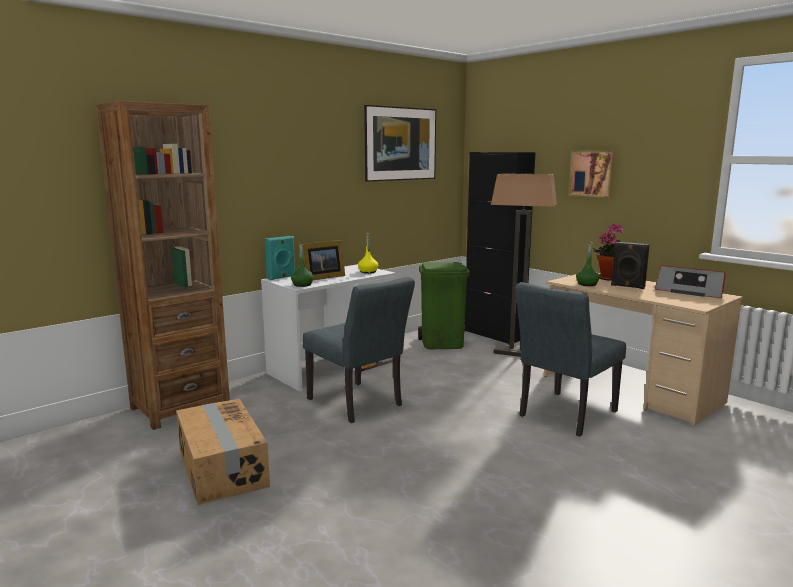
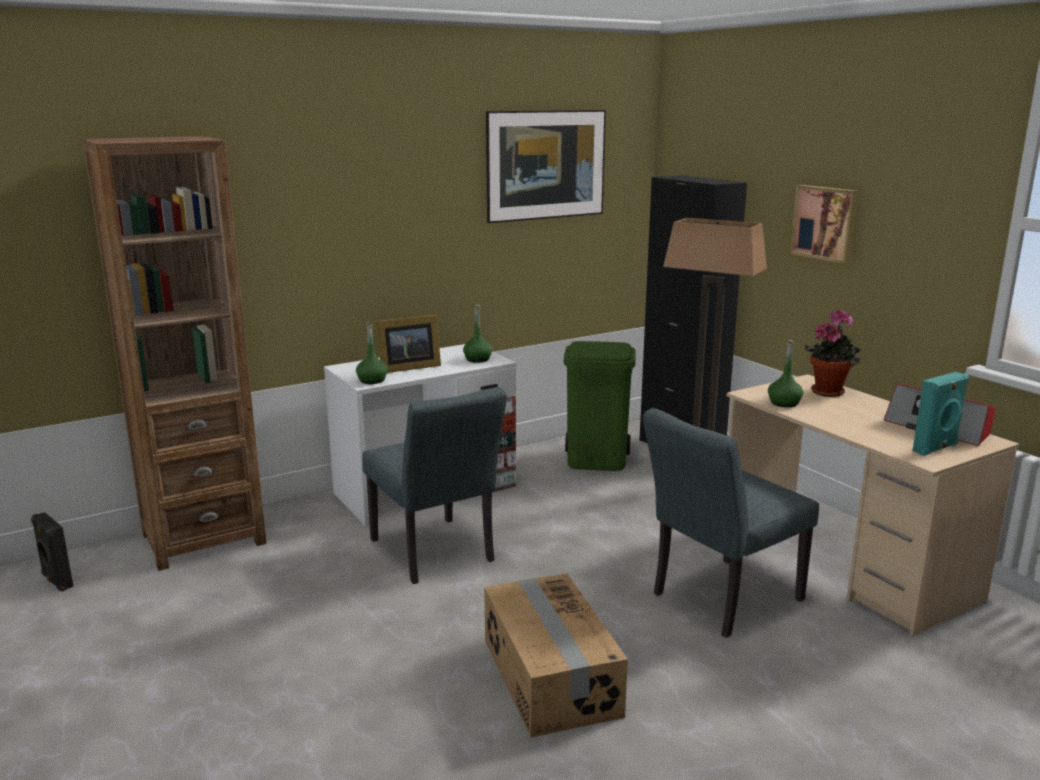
camera: 10 degrees right, 5 degrees up
cardboard box [176,399,270,505] -> cardboard box moved to [484,574,628,738]
turquoise speaker [265,236,295,280] -> turquoise speaker moved to [913,372,969,456]
yellow bottle [358,233,378,274] -> green bottle [463,305,492,363]
black speaker [611,242,650,289] -> black speaker moved to [31,512,74,592]

